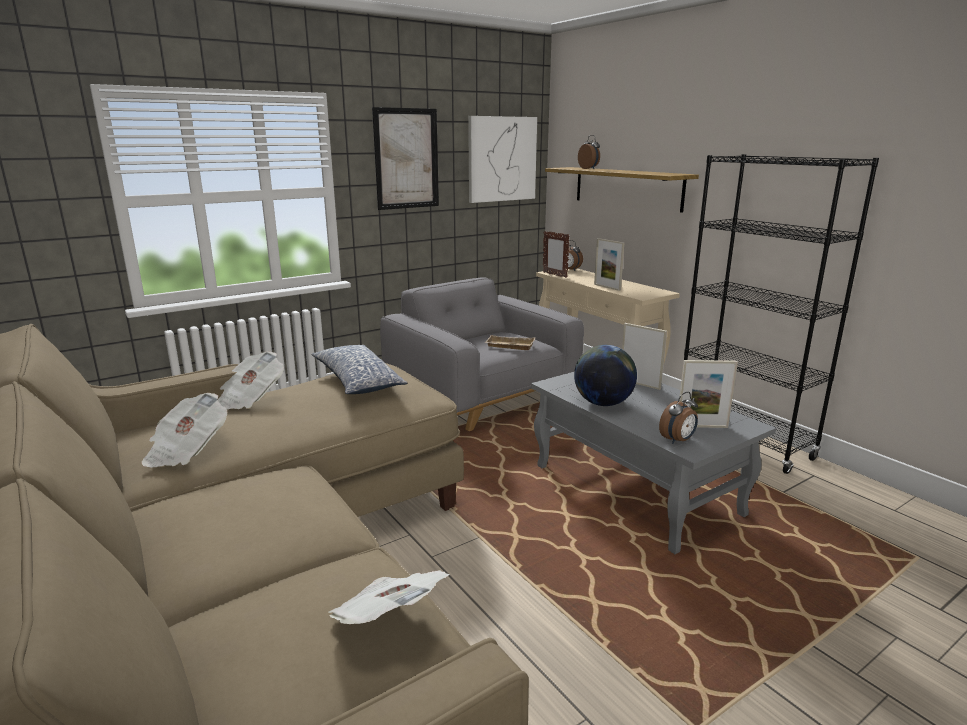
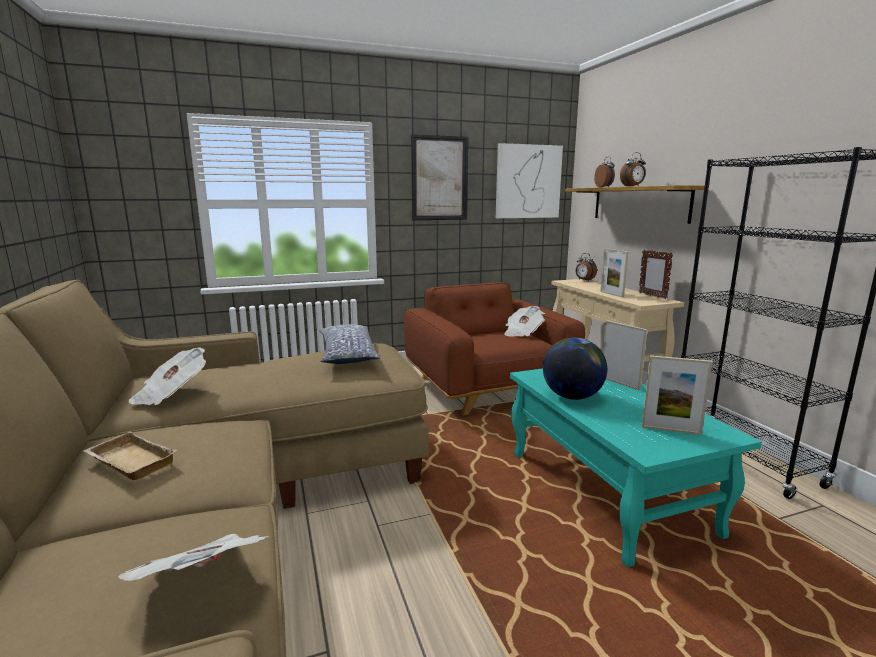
camera: 15 degrees right, 5 degrees down
newspaper [218,351,284,409] -> newspaper moved to [504,306,545,337]
grey armchair [380,277,584,431] -> brown armchair [404,283,585,415]
beige tray [485,335,535,350] -> beige tray moved to [83,431,177,480]
grey coffee table [531,372,776,554] -> turquoise coffee table [510,368,762,567]
picture frame [543,231,570,278] -> picture frame moved to [639,250,673,299]
alarm clock [659,392,698,444] -> alarm clock moved to [620,152,646,187]

